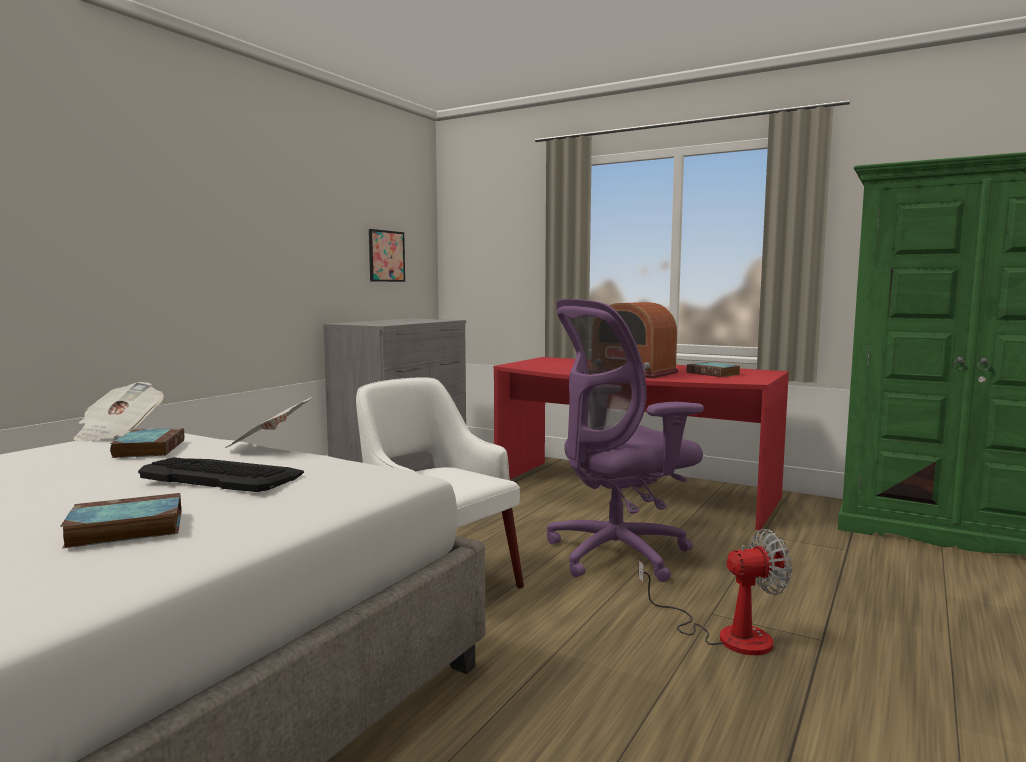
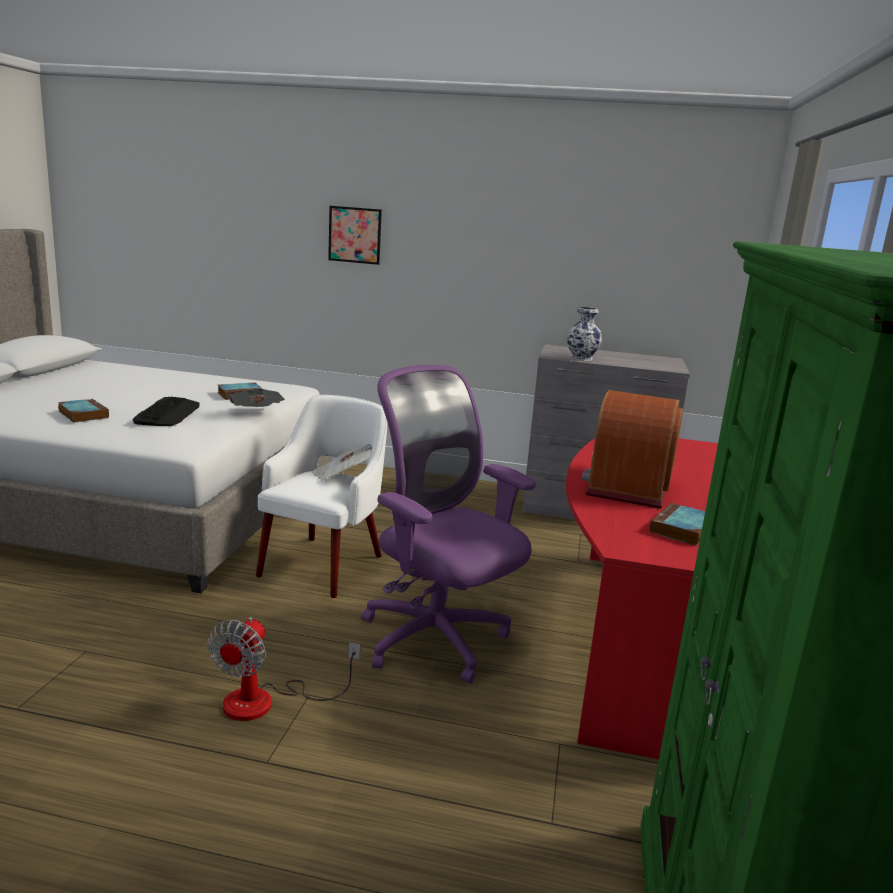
camera: 70 degrees right, 10 degrees up
newspaper [74,382,164,442] -> newspaper moved to [312,444,372,481]
picture [369,229,405,282] -> picture moved to [328,206,382,265]
fan [638,529,792,655] -> fan turned 45 degrees clockwise [208,617,360,721]
none -> vase [567,307,602,361]

